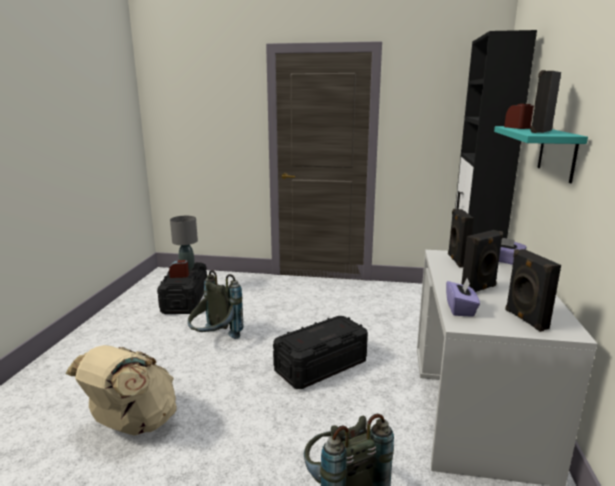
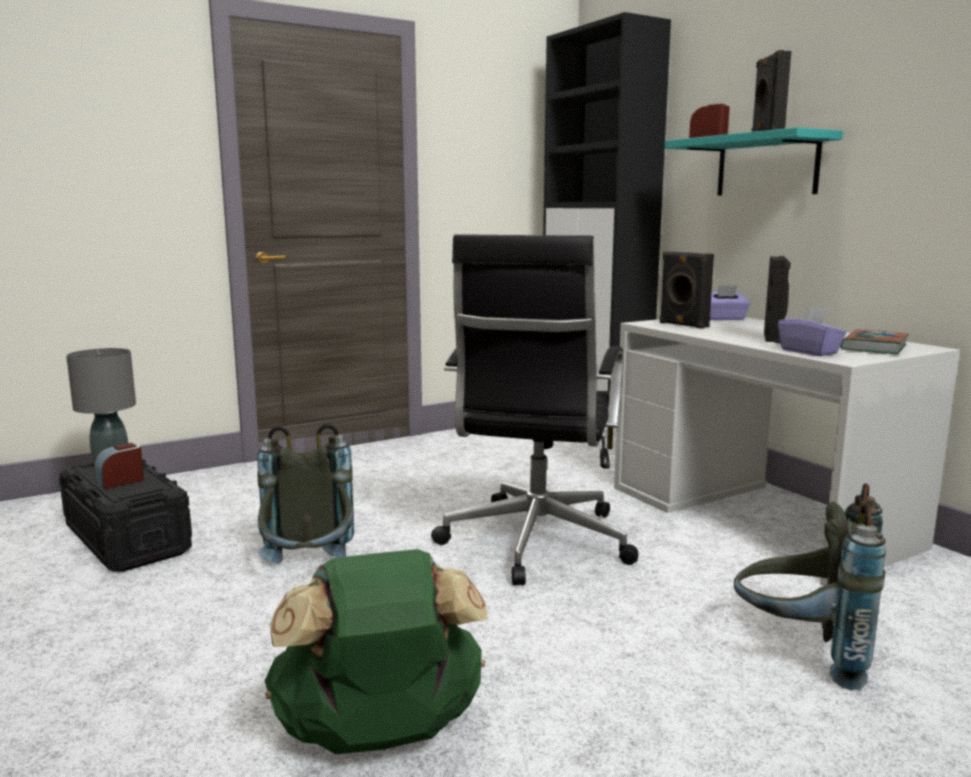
camera: 40 degrees left, 5 degrees down
beige backpack [65,345,177,435] -> green backpack [265,549,488,754]
black storage box [273,316,368,389] -> black office chair [431,234,638,585]
black speaker [505,249,561,332] -> book [840,330,909,354]

